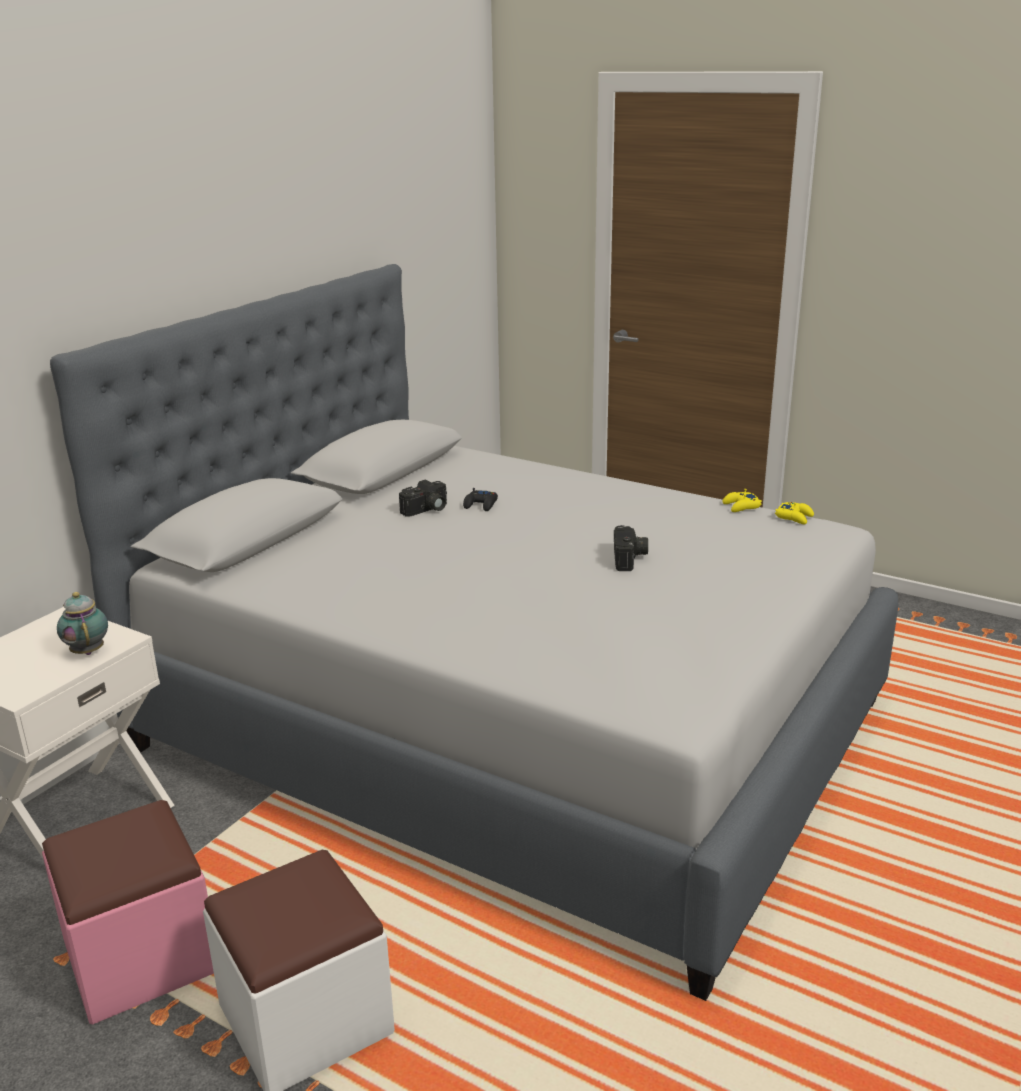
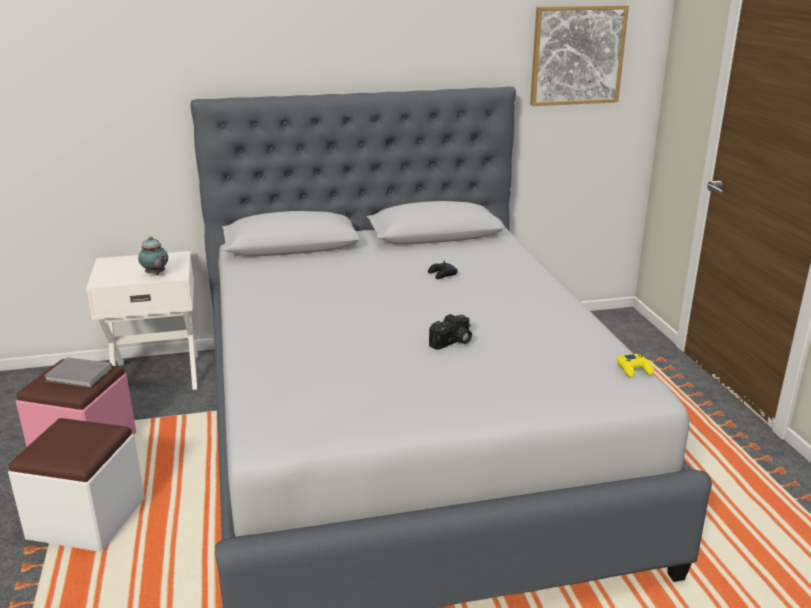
camera: 45 degrees right, 0 degrees up
teapot [57,592,108,655] -> teapot turned 120 degrees clockwise [138,236,168,275]
camera [399,480,447,517] -> none
yellow game controller [722,489,762,512] -> none
none -> grey book [44,357,113,387]
none -> picture [530,5,629,106]

